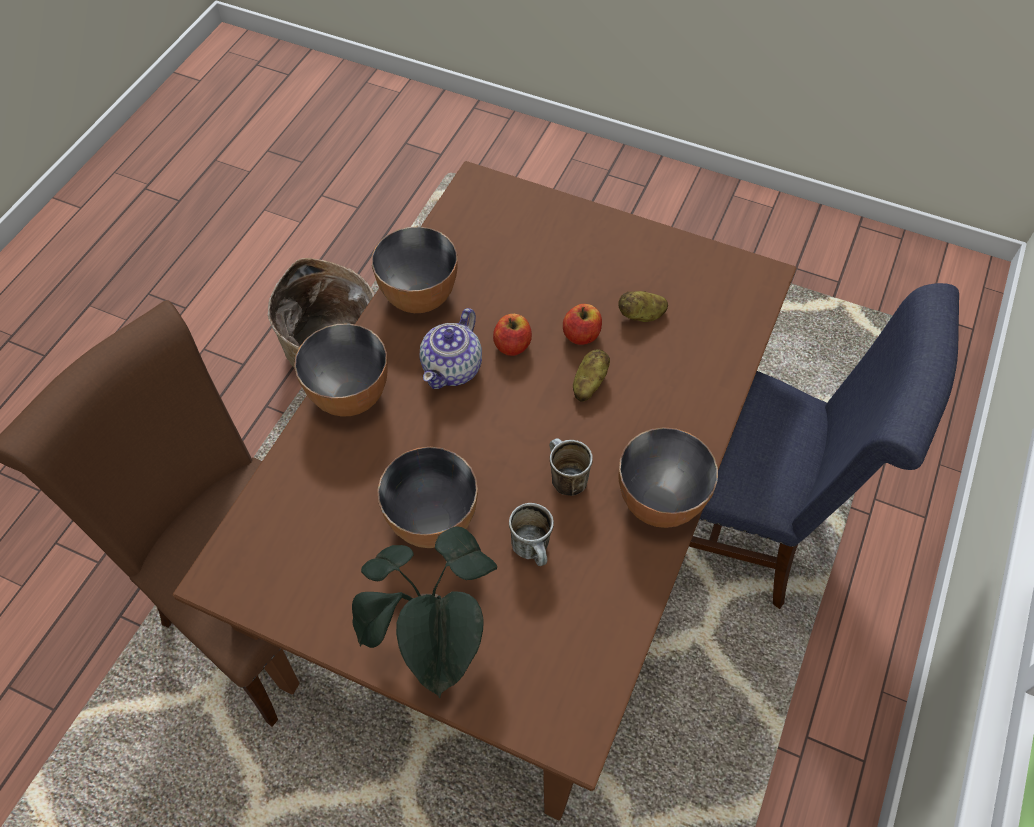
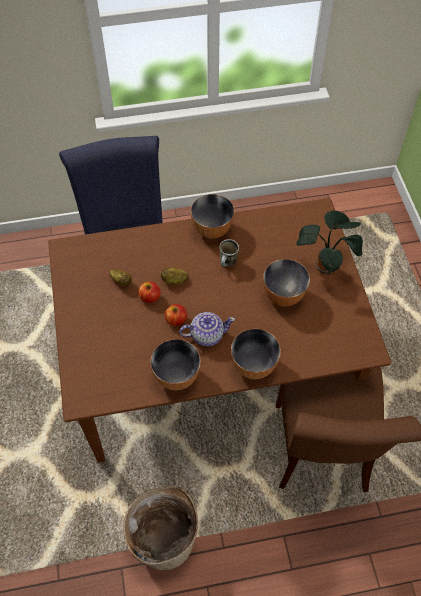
camera: 125 degrees left, 0 degrees up
mug [509,503,554,566] -> none

